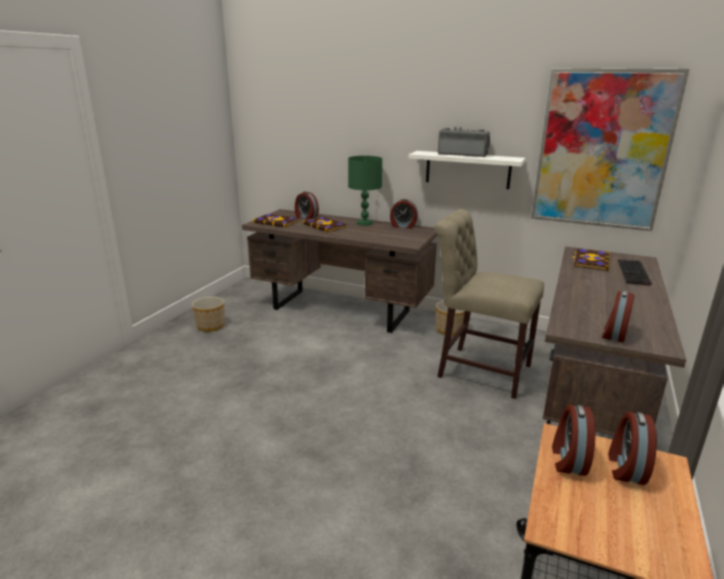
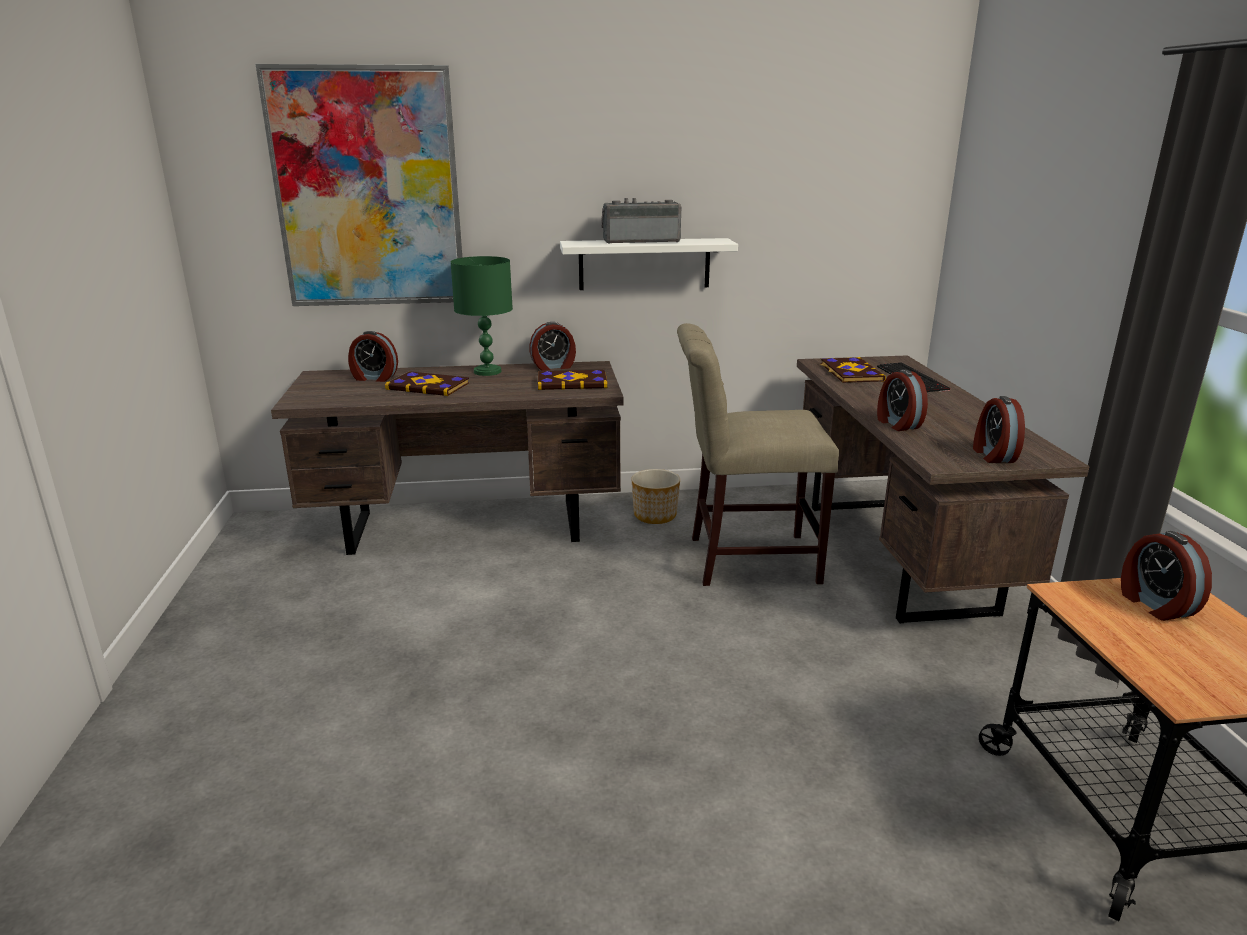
camera: 30 degrees left, 0 degrees up
planter [192,297,225,332] -> none
book [253,214,299,228] -> book moved to [538,370,608,390]
picture [531,68,689,231] -> picture moved to [255,64,462,306]
alarm clock [552,405,595,476] -> alarm clock moved to [877,369,928,431]

